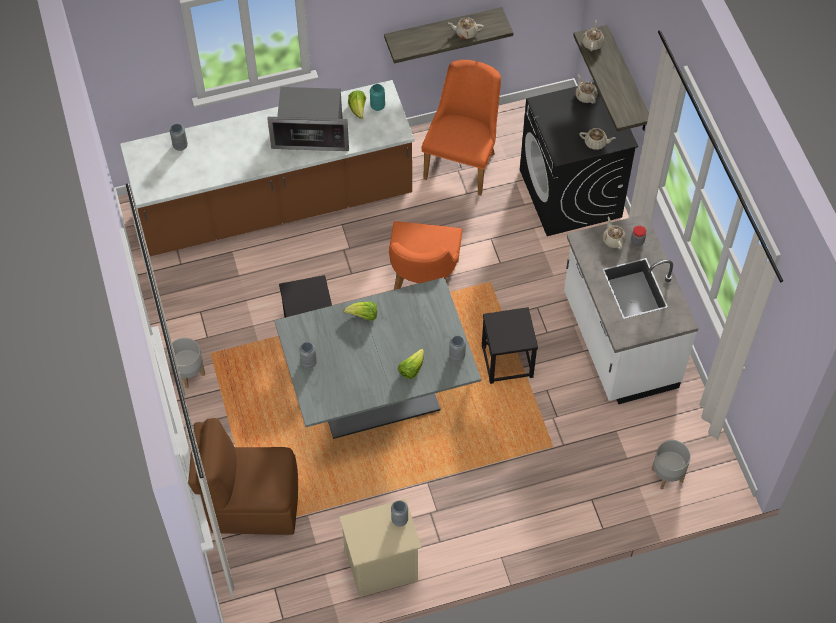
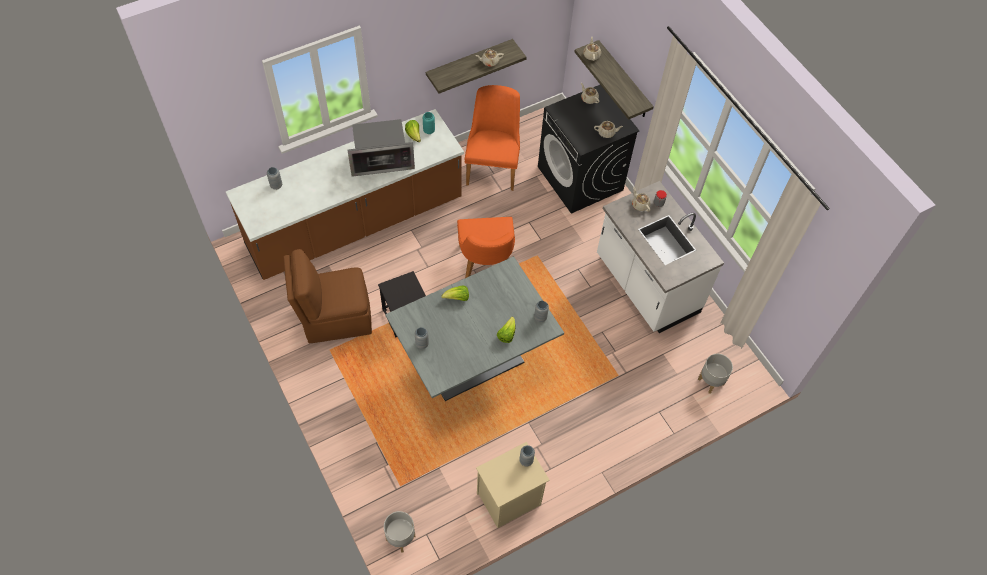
camera: 15 degrees left, 0 degrees up
grey planter [167,338,205,388] -> grey planter moved to [384,511,416,553]
brown chair [188,418,298,535] -> brown chair moved to [284,249,372,343]
black stool [482,307,538,384] -> none

